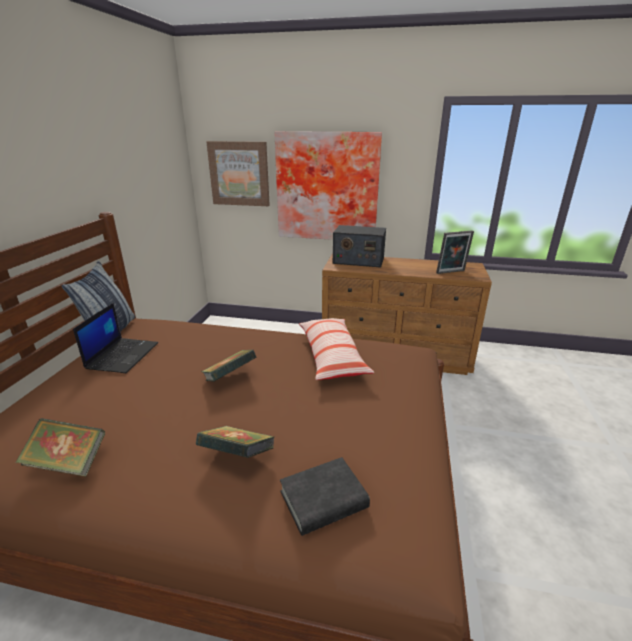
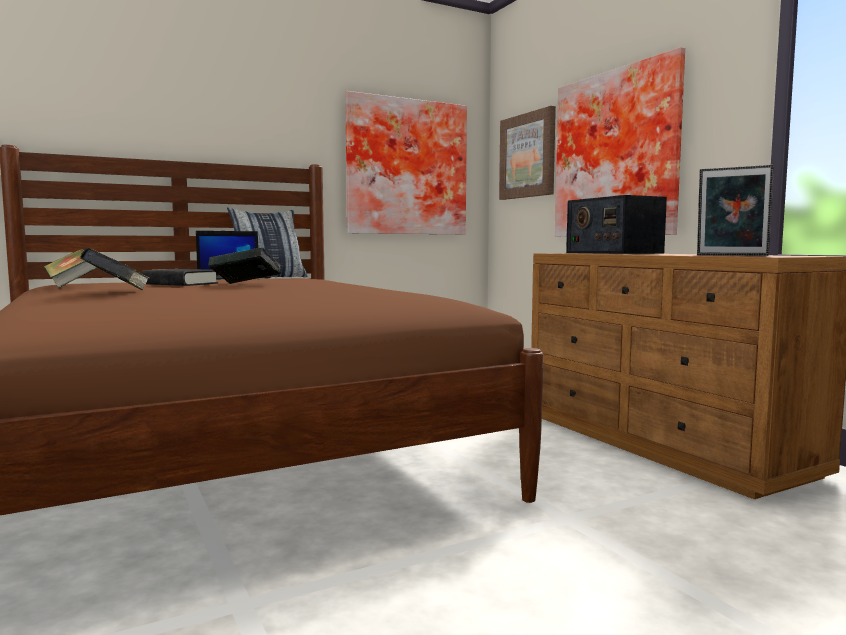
camera: 50 degrees right, 20 degrees down
black book [280,457,370,536] -> black book moved to [141,269,218,286]
pillow [299,318,375,380] -> none
none -> picture [345,91,467,234]

